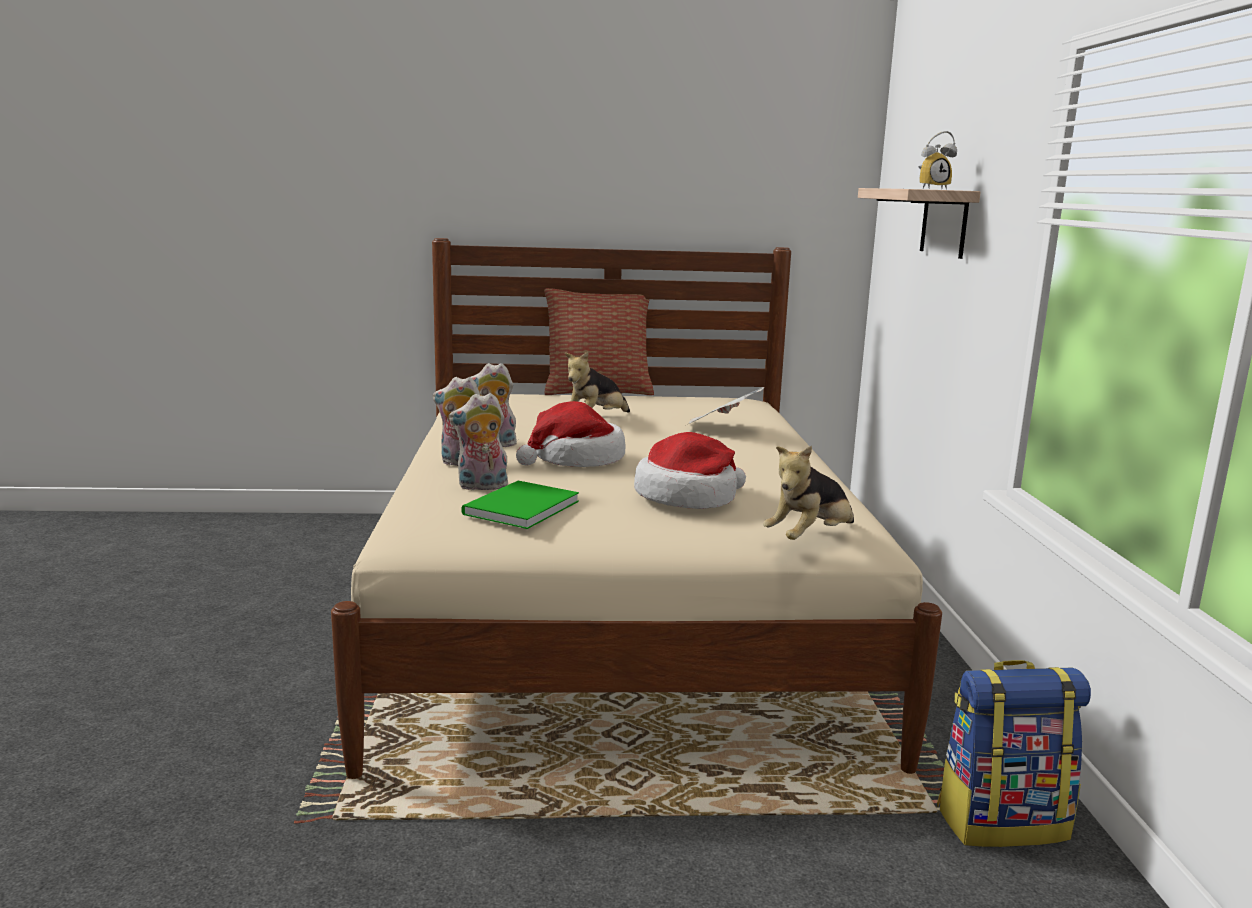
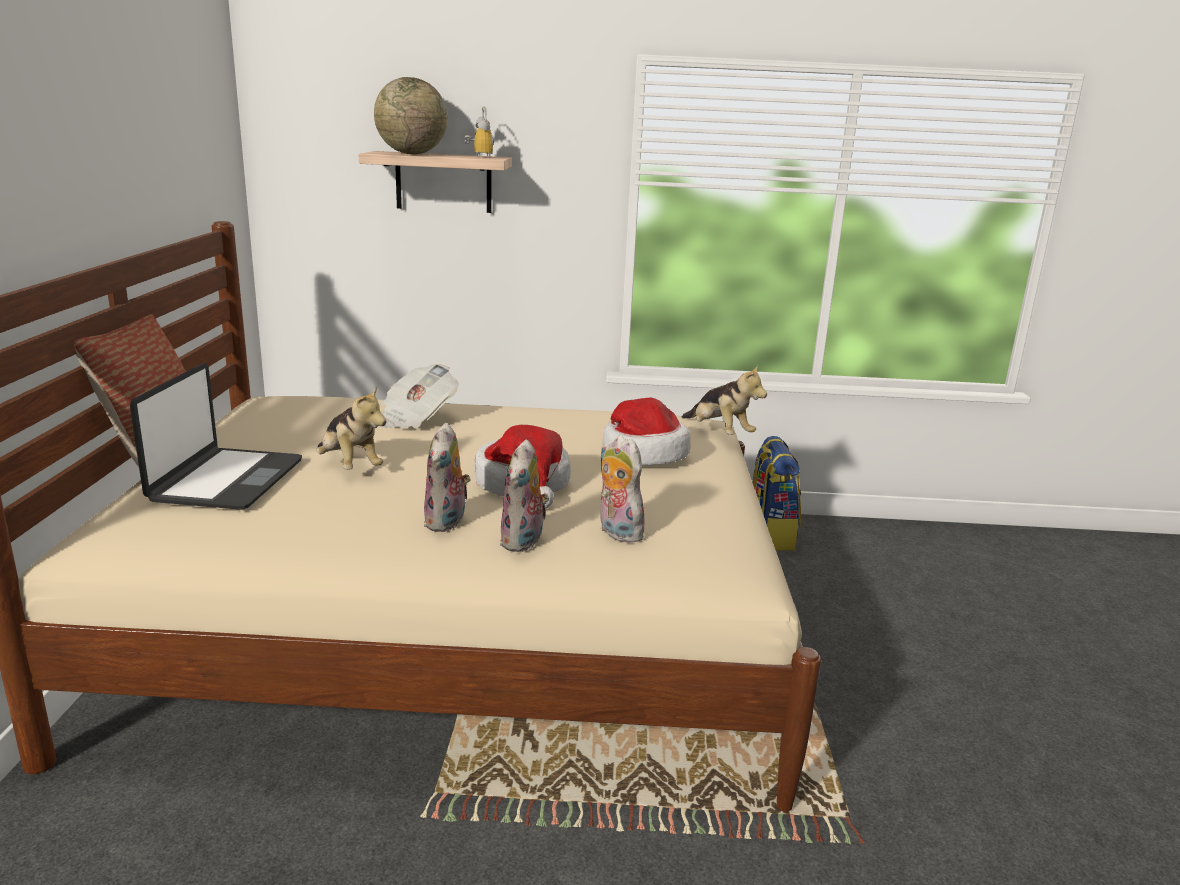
camera: 85 degrees left, 5 degrees up
plush toy [449,393,510,490] -> plush toy turned 150 degrees clockwise [600,435,645,543]
green book [461,481,579,529] -> none
none -> laptop [130,363,302,510]
none -> globe [374,77,448,154]

